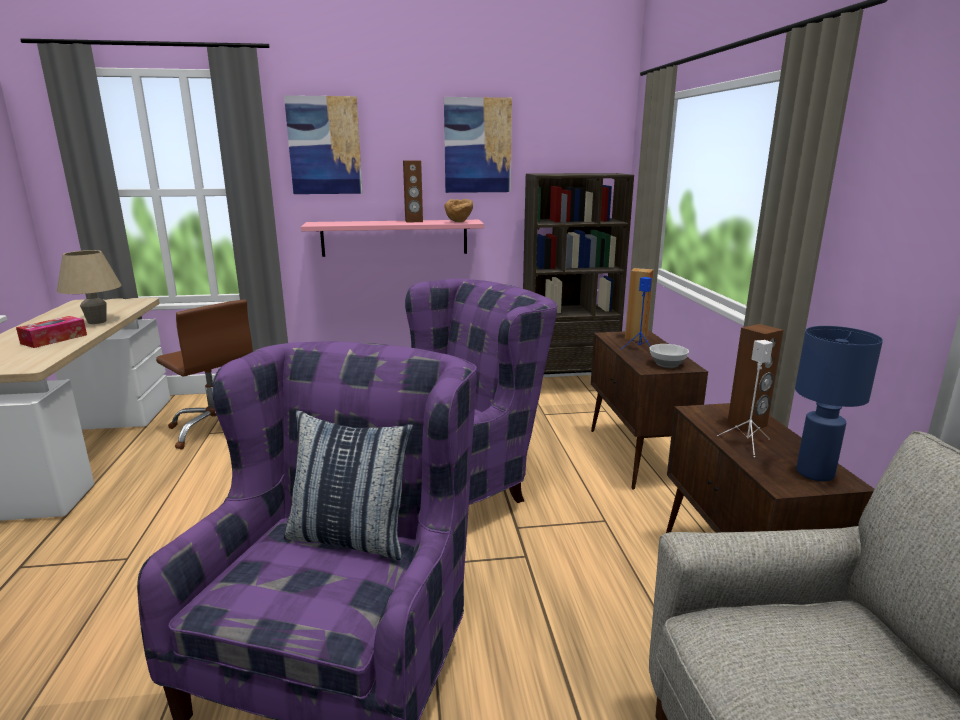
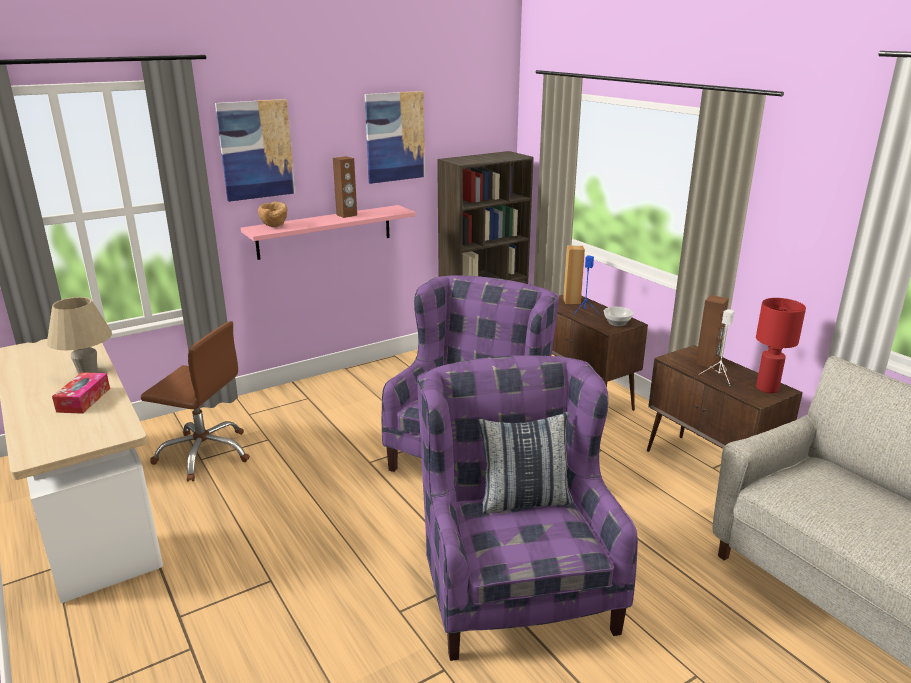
camera: 25 degrees left, 5 degrees up
brown bowl [444,199,473,222] -> brown bowl moved to [258,202,287,227]
blue table lamp [795,326,883,481] -> red table lamp [756,298,806,393]

